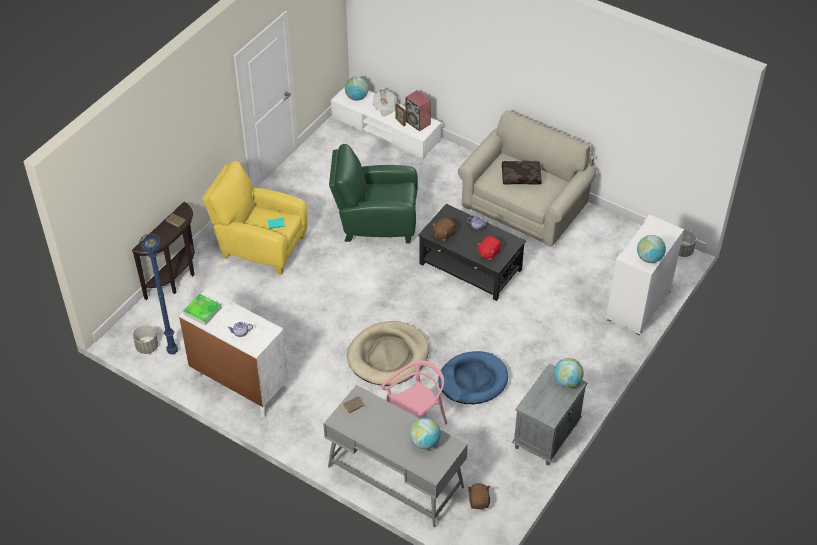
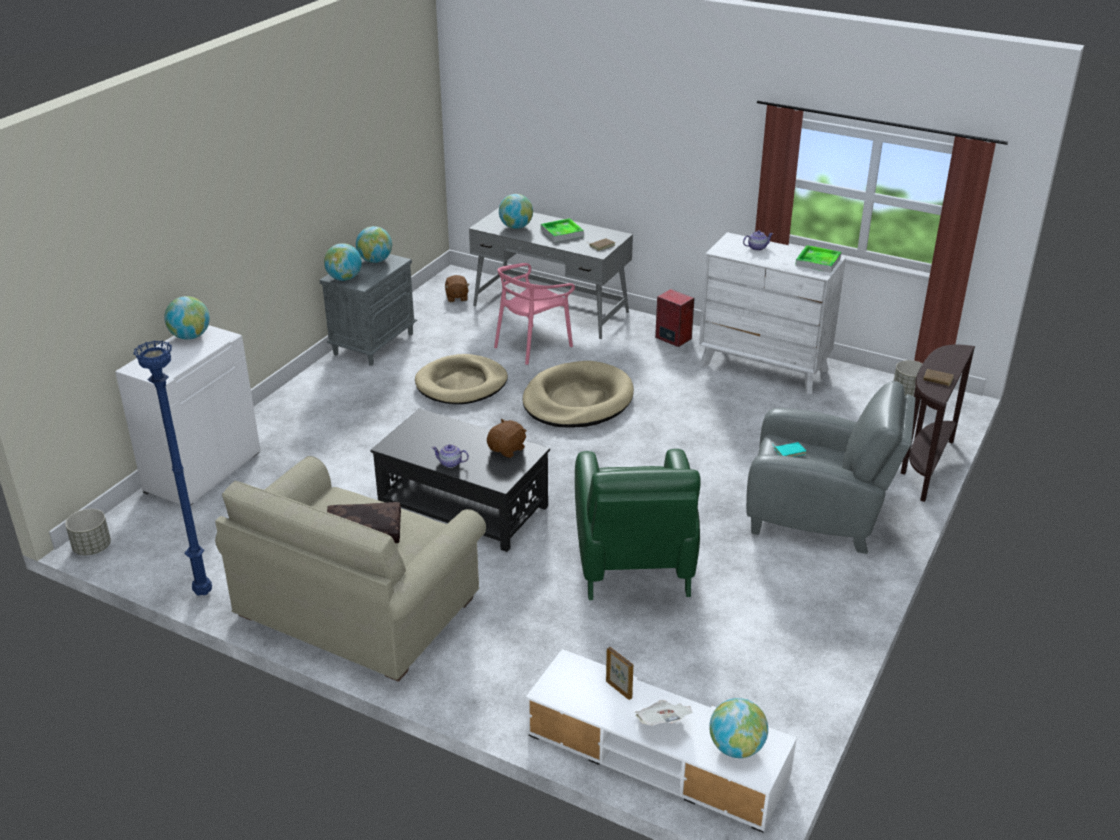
camera: 175 degrees right, 15 degrees down
blue floor lamp [139,233,178,354] -> blue floor lamp moved to [134,340,212,596]
yellow armchair [202,161,308,275] -> grey armchair [746,381,916,554]
green armchair [329,144,418,244] -> green armchair turned 90 degrees clockwise [575,449,701,600]
speaker [406,90,431,131] -> speaker moved to [655,289,694,347]
blue dog bed [438,351,508,404] -> beige dog bed [415,354,508,404]
red plush toy [477,236,501,261] -> none
none -> globe [356,226,392,263]
none -> tray [541,218,584,242]

